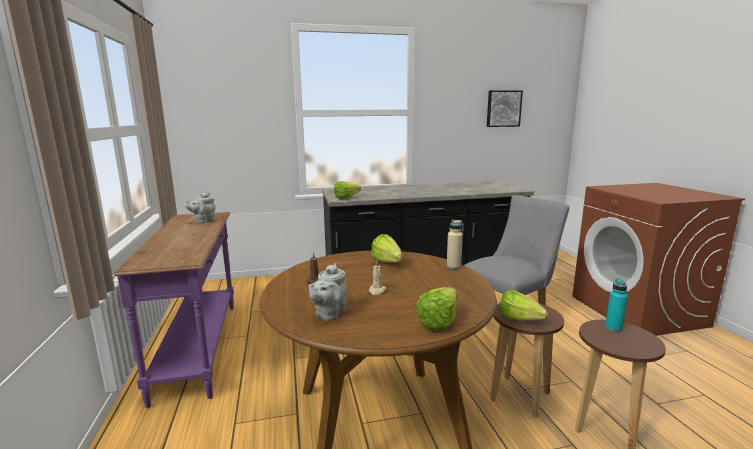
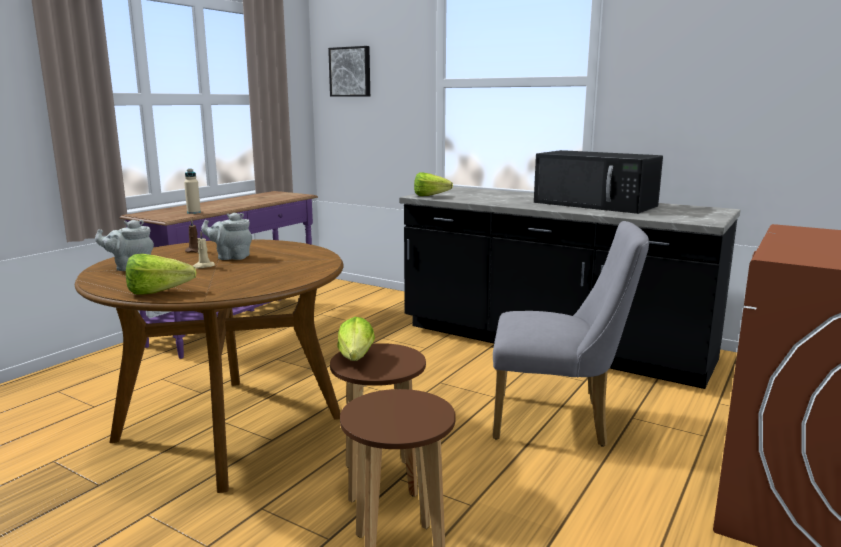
camera: 45 degrees right, 0 degrees up
grey teapot [185,193,216,223] -> grey teapot moved to [201,212,252,260]
lettuce [371,234,402,263] -> none
beige bottle [447,220,463,269] -> beige bottle moved to [184,169,201,214]
picture [487,90,523,127] -> picture moved to [328,46,370,97]
turquoise bottle [605,278,628,332] -> none
none -> black microwave [534,150,663,214]

